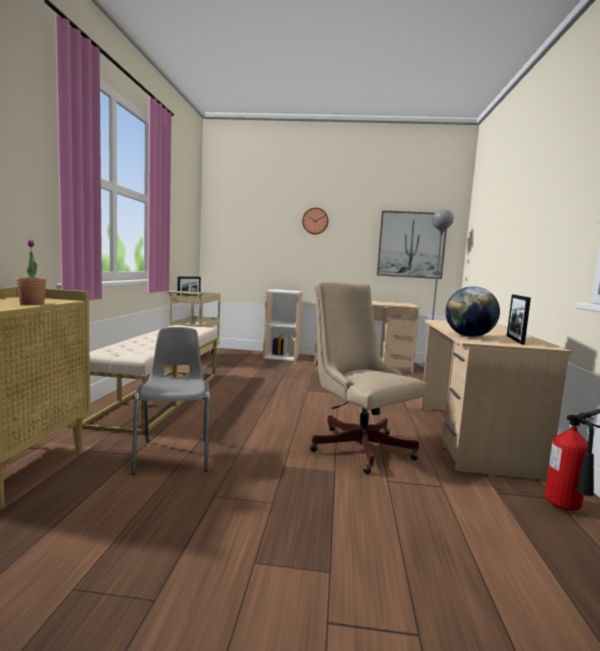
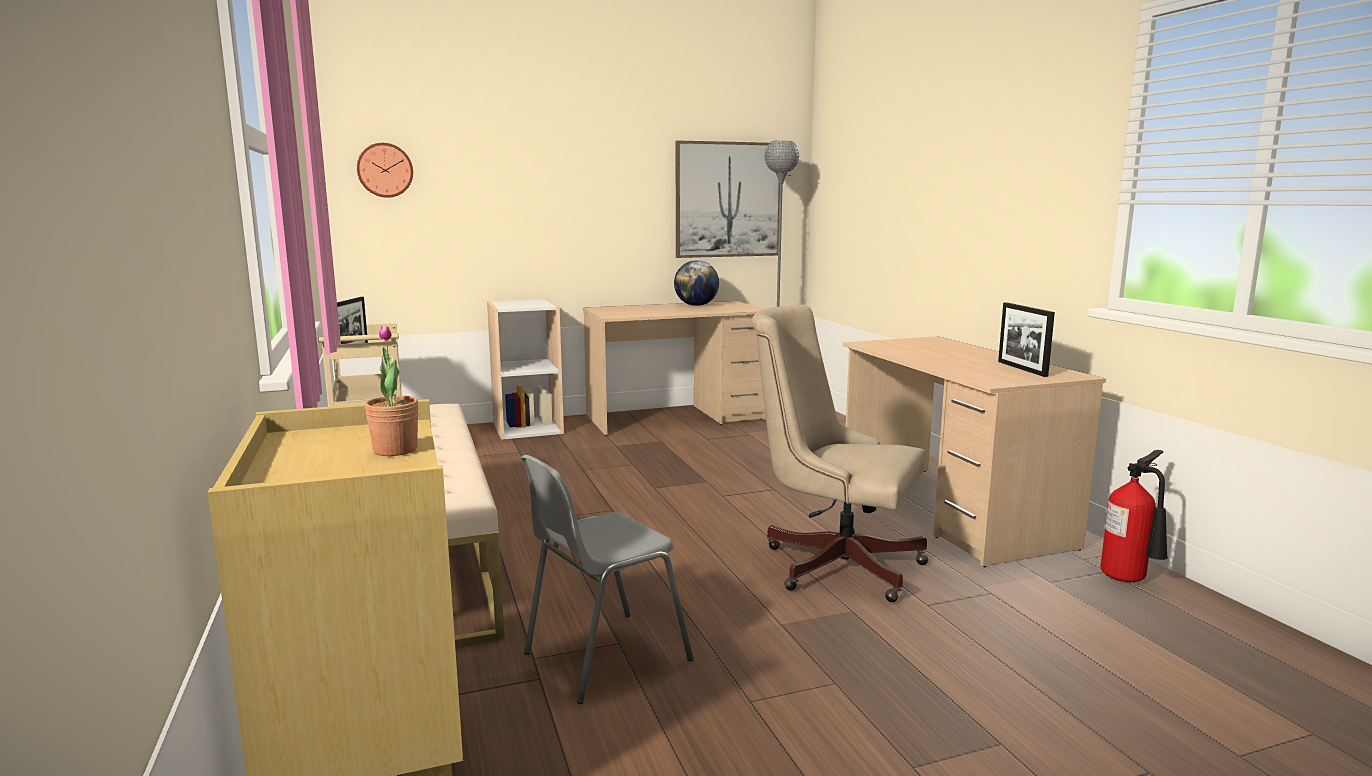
camera: 25 degrees left, 5 degrees up
grey chair [131,327,210,475] -> grey chair turned 90 degrees counterclockwise [521,455,693,704]
wall clock [302,208,328,234] -> wall clock moved to [357,143,413,198]
globe [445,286,500,337] -> globe moved to [674,260,719,306]

